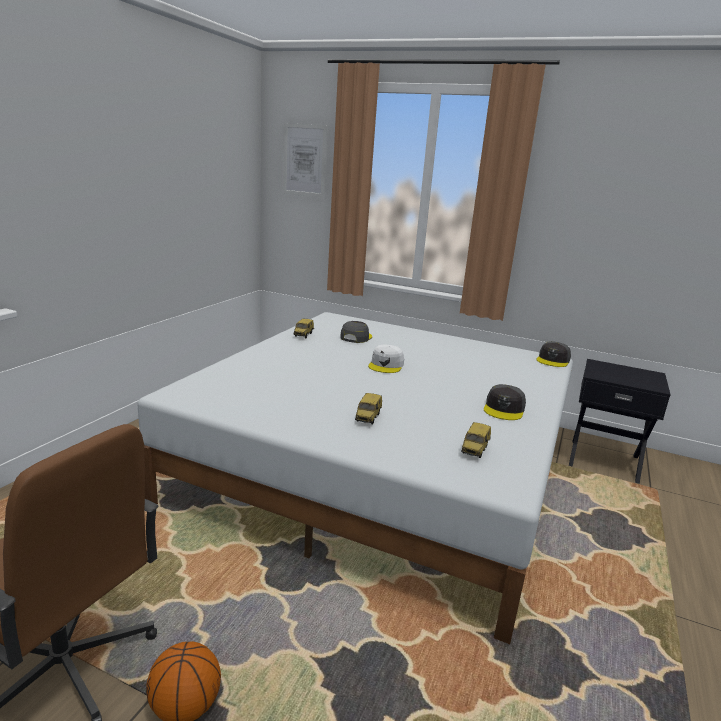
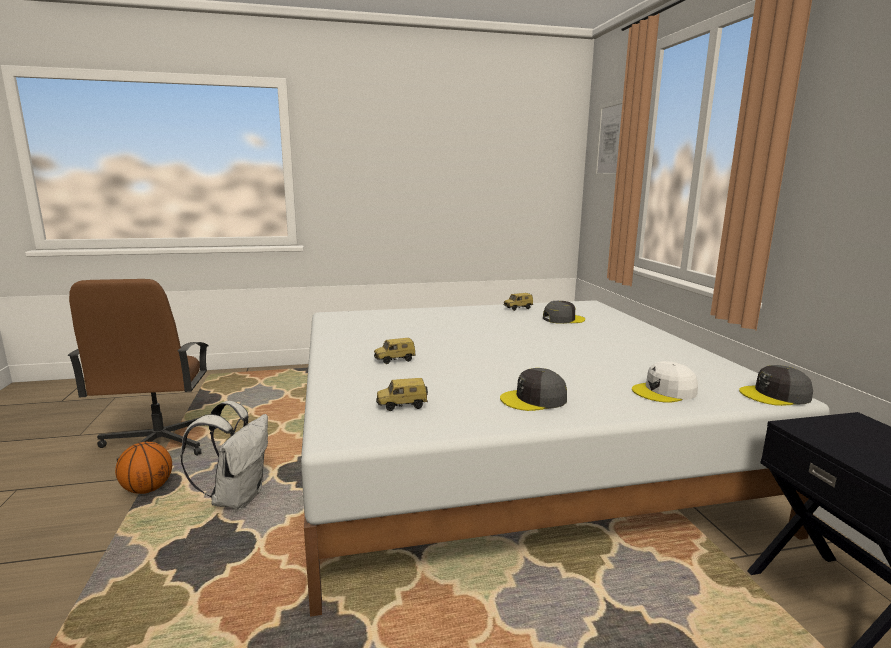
camera: 55 degrees right, 5 degrees down
white cap [368,344,404,373] -> white cap moved to [632,361,698,403]
none -> white backpack [180,401,268,510]

